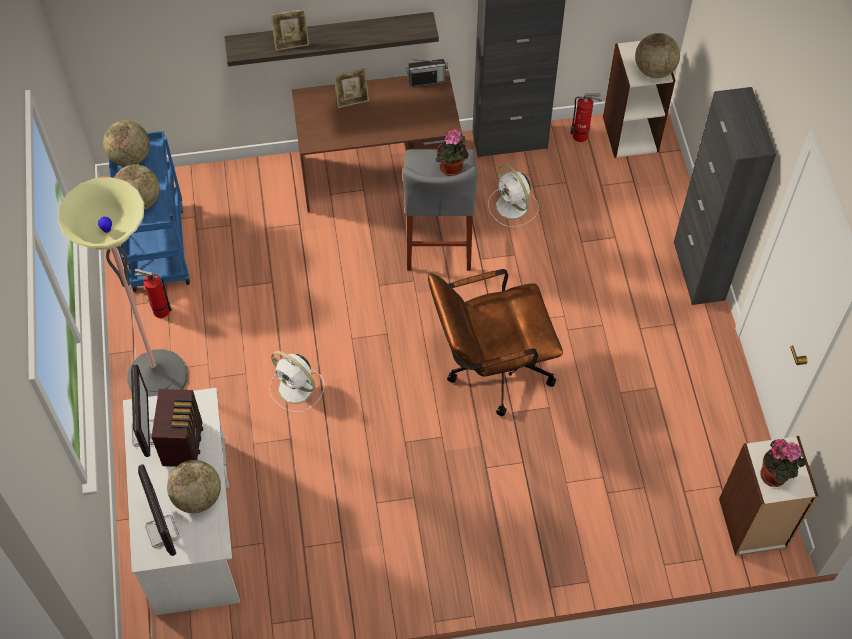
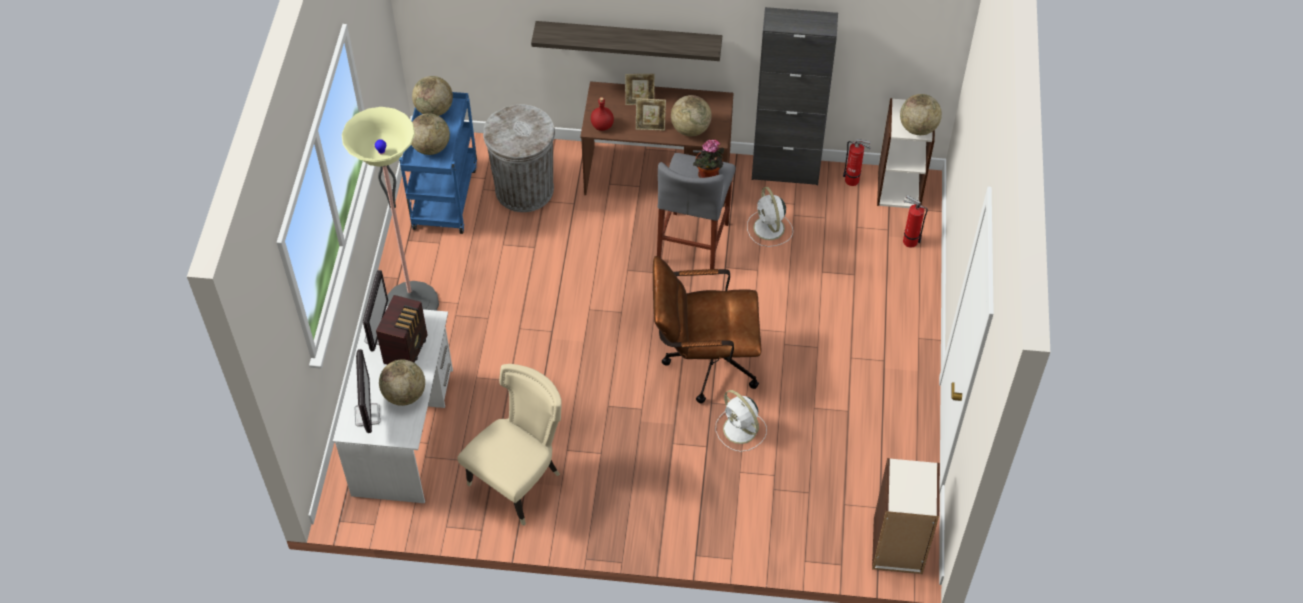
camera: 15 degrees right, 5 degrees down
fire extinguisher [134,268,172,318] -> fire extinguisher moved to [903,195,928,248]
white fan [269,351,325,412] -> white fan moved to [715,390,767,452]
picture frame [271,9,309,51] -> picture frame moved to [636,98,666,131]
radio [406,59,448,87] -> none
black cabinet [673,87,776,305] -> none
potted plant [760,439,806,487] -> none
none -> beige chair [457,364,562,526]
none -> grey trash can [483,104,555,212]
none -> red bottle [591,97,614,131]
none -> globe [671,95,712,136]

